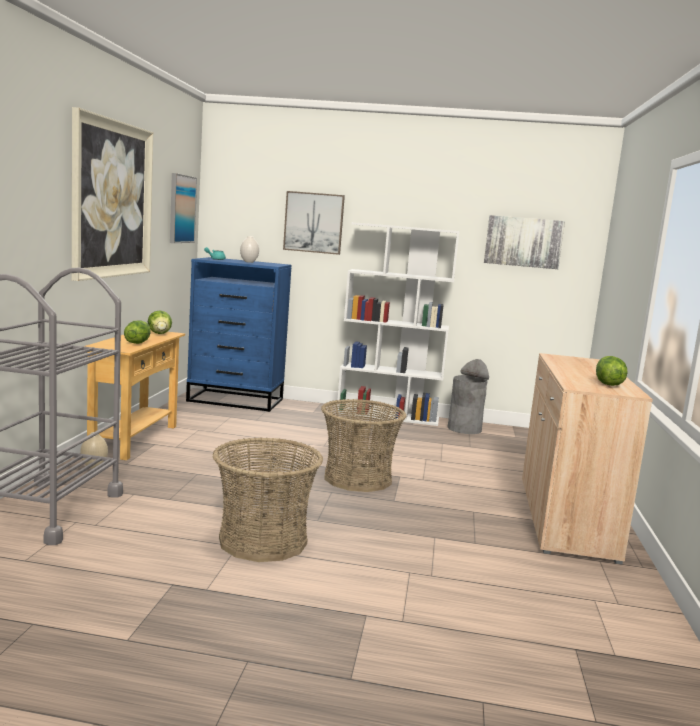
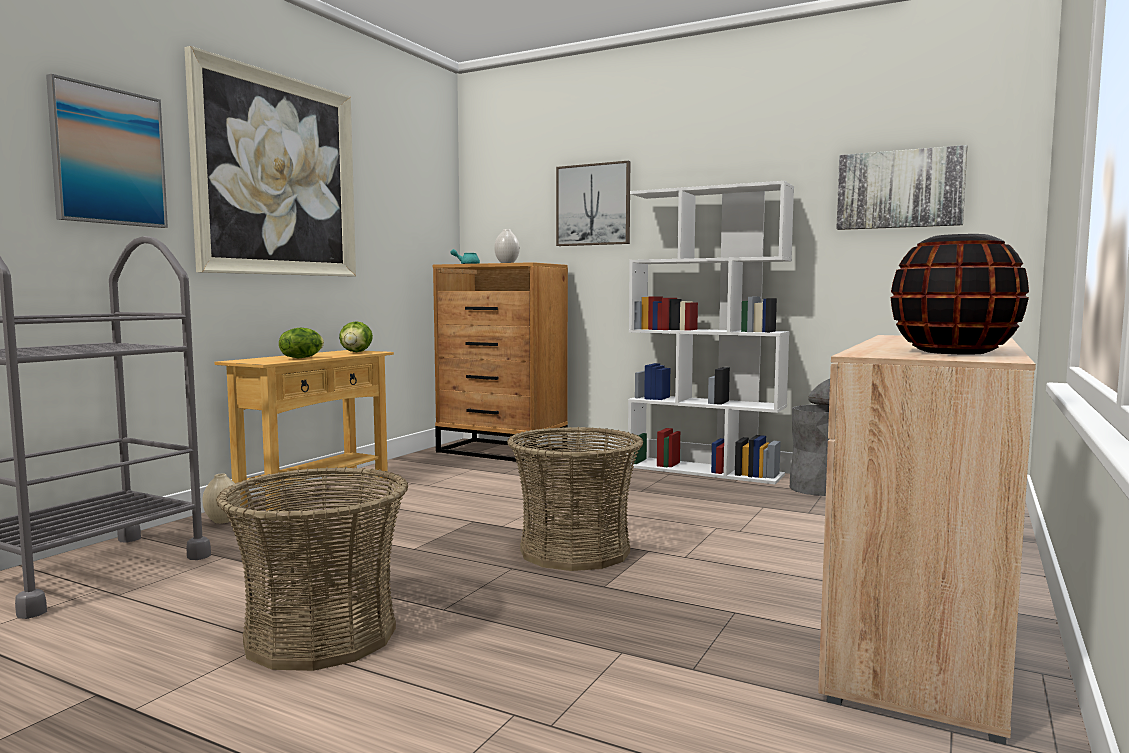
camera: 20 degrees right, 5 degrees down
picture [170,173,197,243] -> picture moved to [46,74,168,228]
blue dresser [186,257,291,412] -> brown dresser [433,262,568,462]
lettuce [596,356,627,386] -> black vase [891,234,1029,355]

